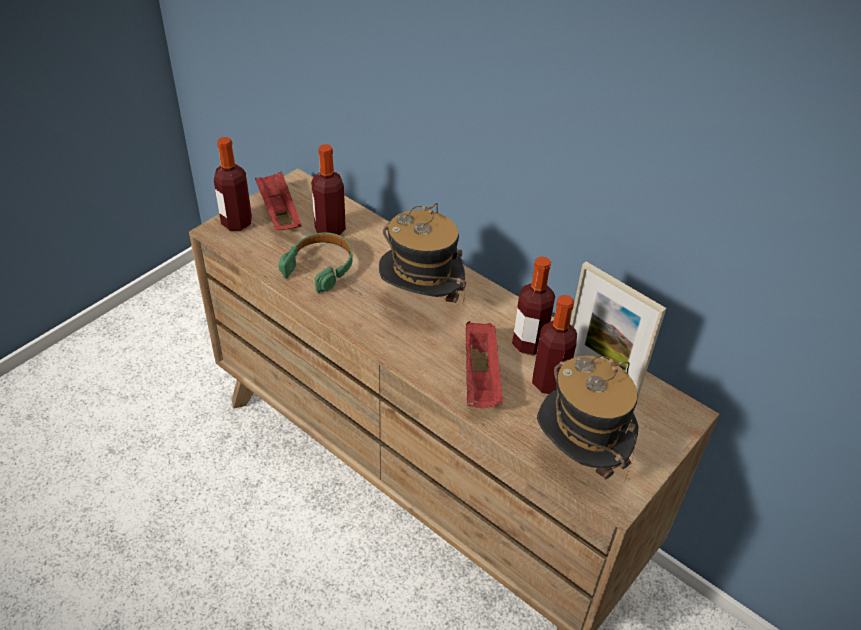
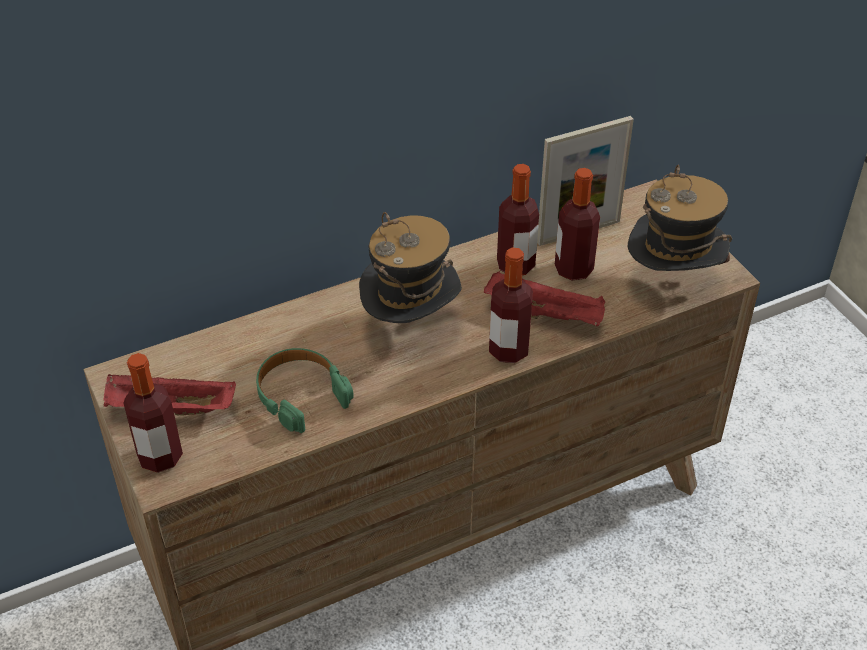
camera: 65 degrees left, 0 degrees up
bottle [311,144,346,235] -> bottle moved to [489,248,533,363]

